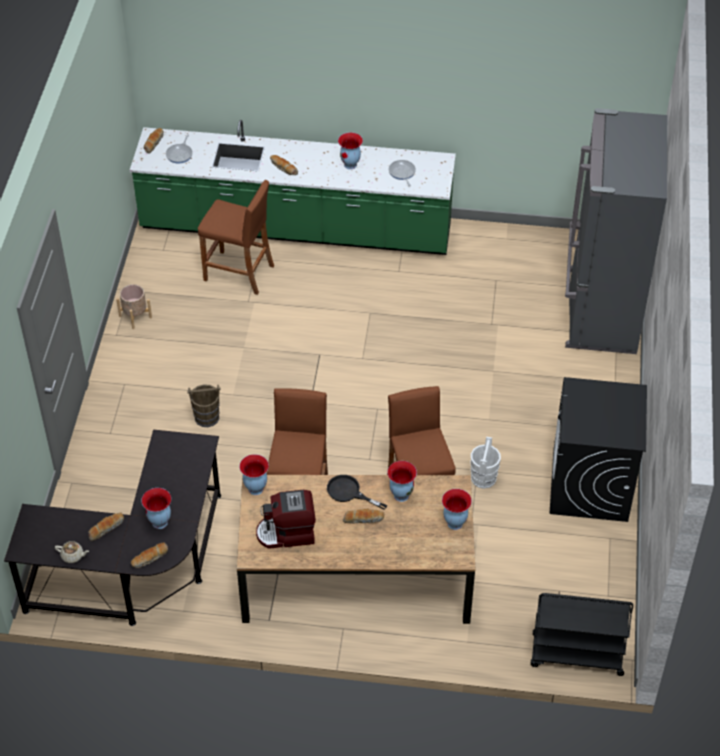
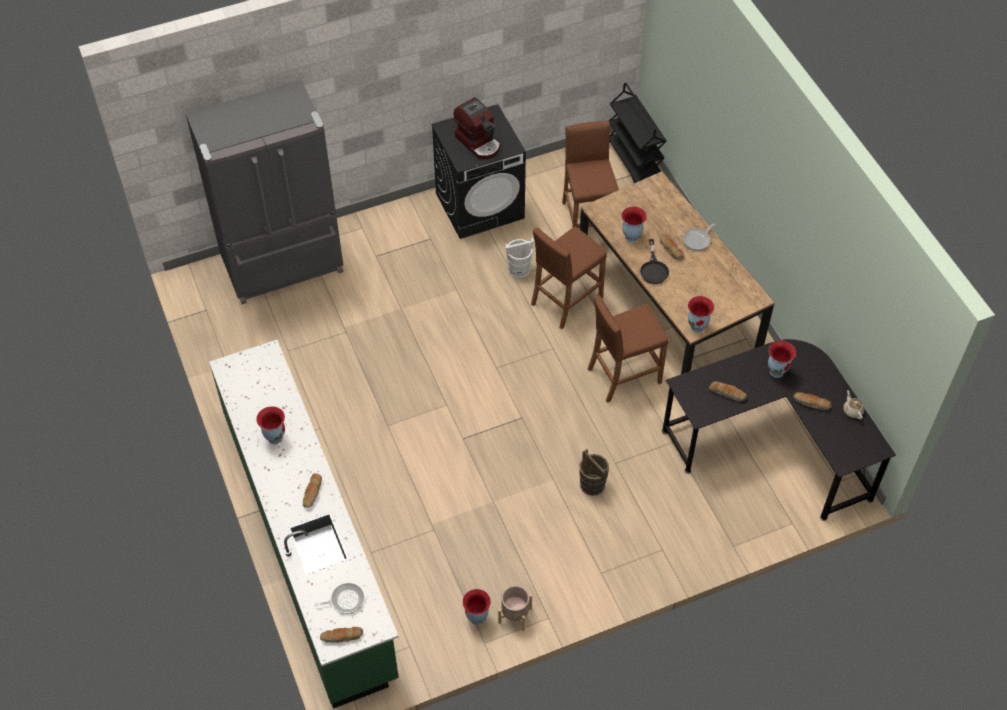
camera: 120 degrees left, 5 degrees up
bread [131,543,168,568] -> bread moved to [709,382,747,401]
brown stool [198,180,274,295] -> brown stool moved to [562,121,619,228]
coffee machine [256,490,316,549] -> coffee machine moved to [454,97,500,159]
frying pan [389,160,416,187] -> frying pan moved to [683,223,715,251]
vase [442,489,472,530] -> vase moved to [462,589,491,625]

